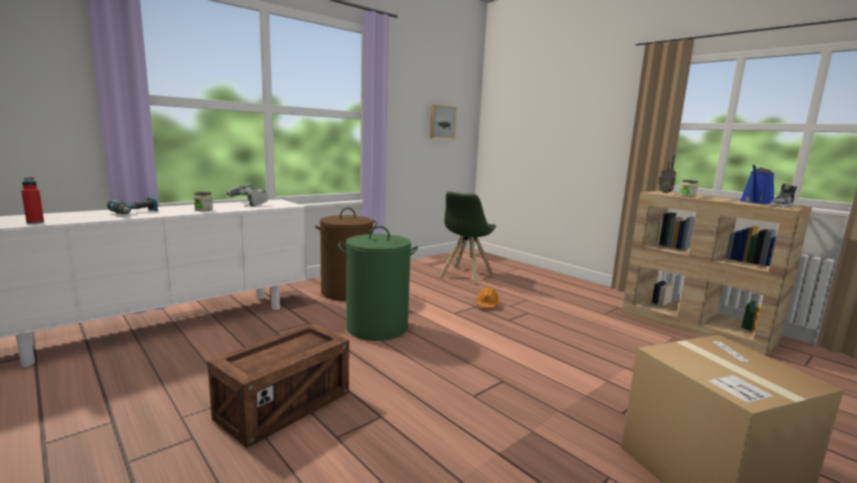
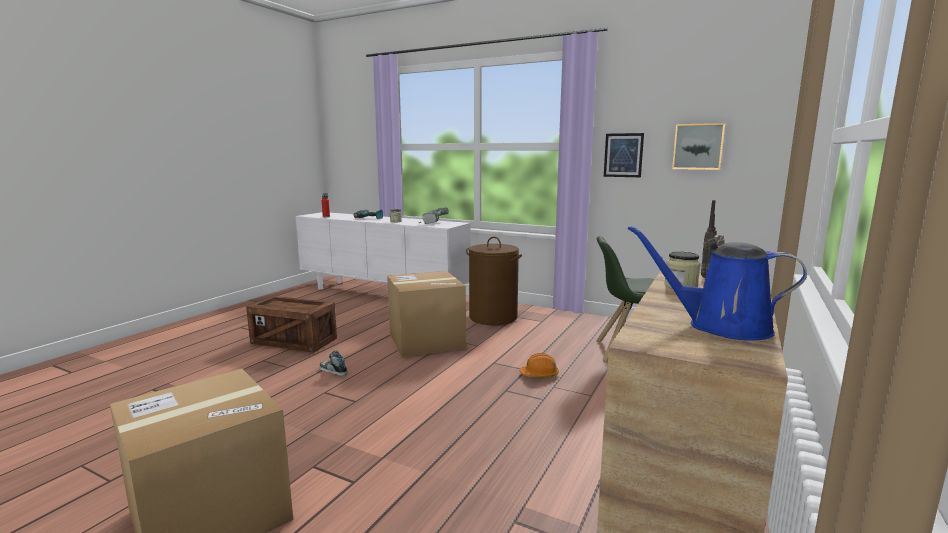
camera: 70 degrees right, 0 degrees up
green laundry basket [338,226,419,341] -> cardboard box [387,271,466,357]
shoe [770,184,797,207] -> shoe moved to [320,351,347,376]
none -> picture [604,133,644,177]

